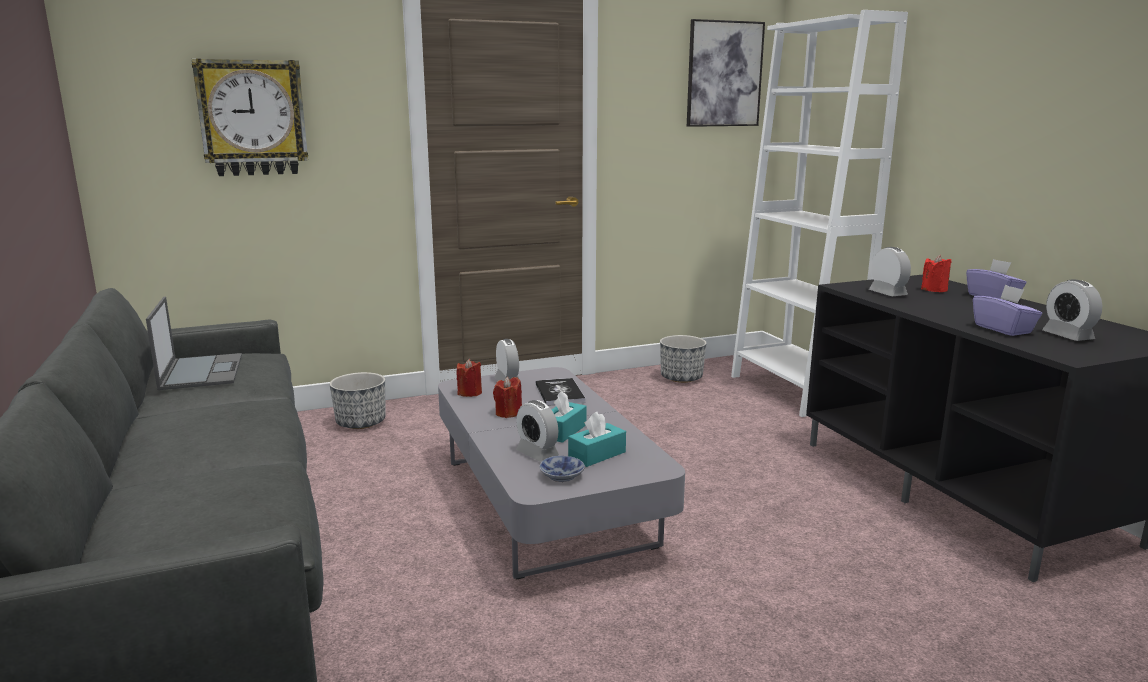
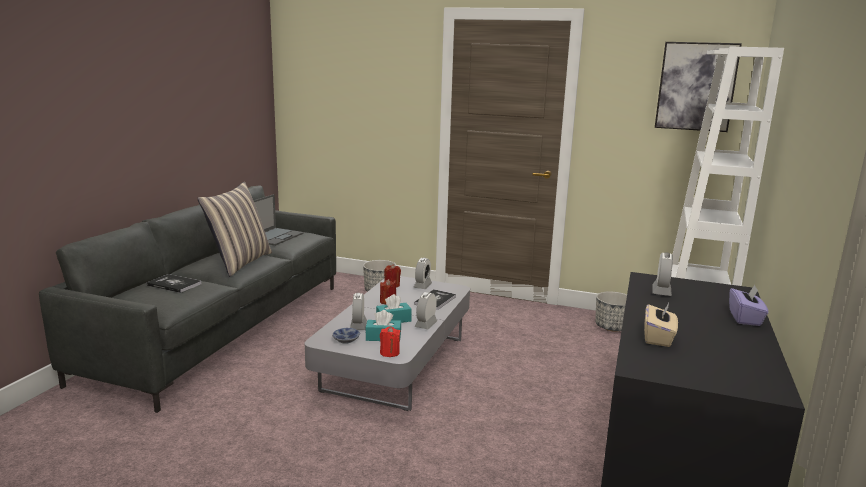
camera: 40 degrees right, 0 degrees up
wall clock [192,58,308,176] -> none
red candle [921,255,952,292] -> red candle moved to [380,326,400,357]
purple tissue box [973,285,1042,336] -> beige tissue box [644,303,678,347]
alarm clock [1042,280,1102,341] -> alarm clock moved to [415,292,437,329]
none -> book [146,274,201,293]
none -> pillow [197,182,272,276]

